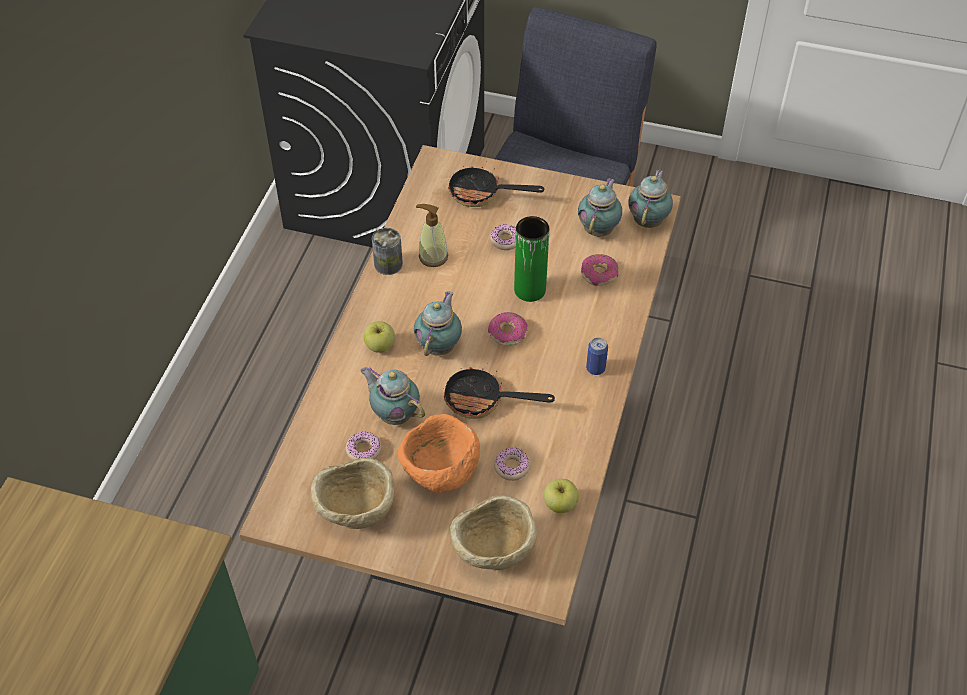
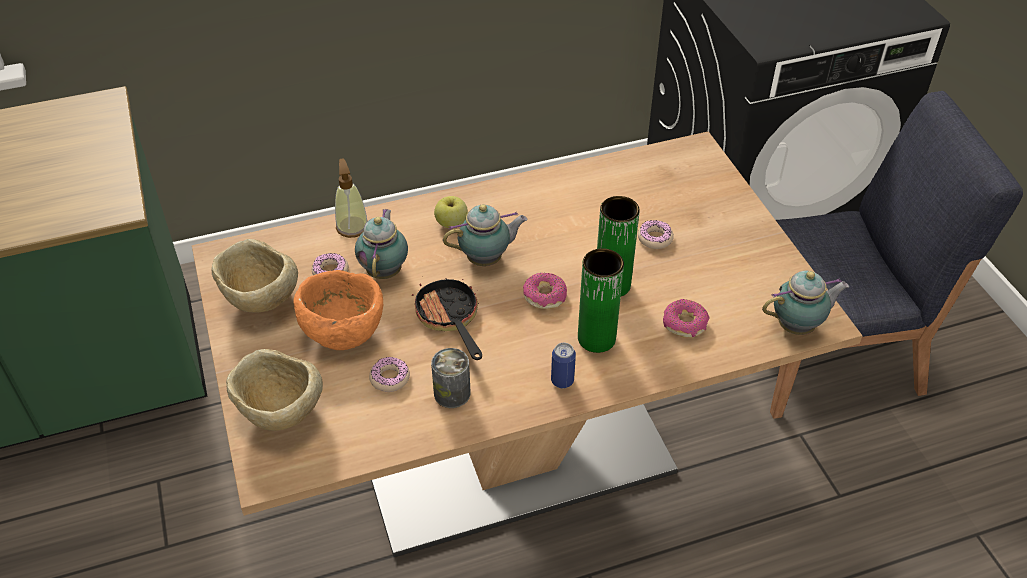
camera: 55 degrees right, 5 degrees down
can [372,228,403,275] -> can moved to [431,348,471,408]
soap dispenser [416,204,448,267] -> soap dispenser moved to [335,158,367,238]
frying pan [448,161,544,207] -> none
apple [544,479,579,513] -> none
teapot [578,178,622,237] -> none
none -> green vase [578,248,624,353]

